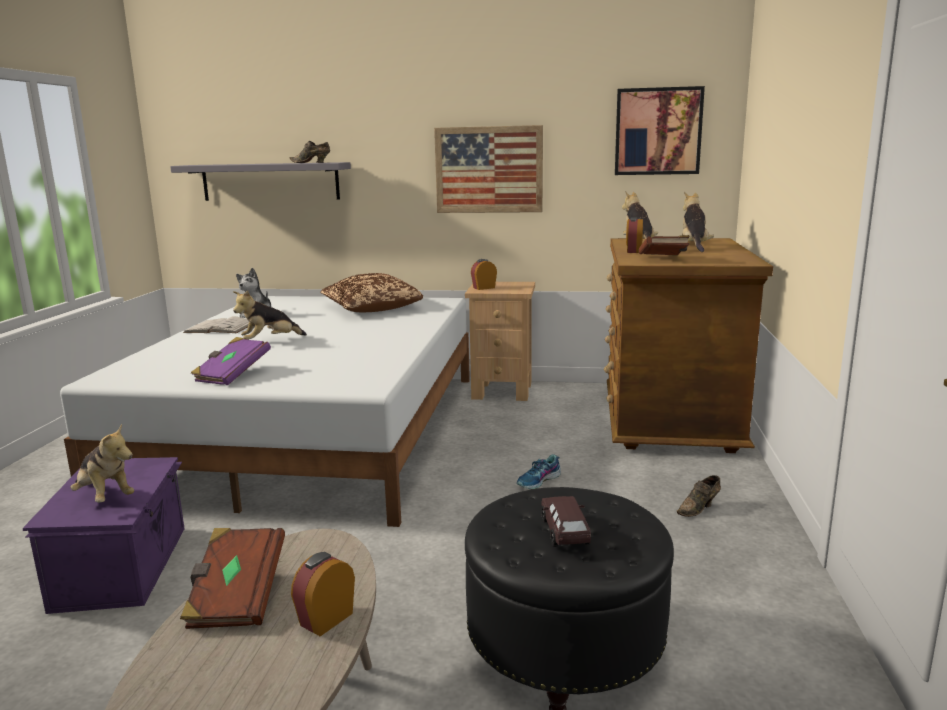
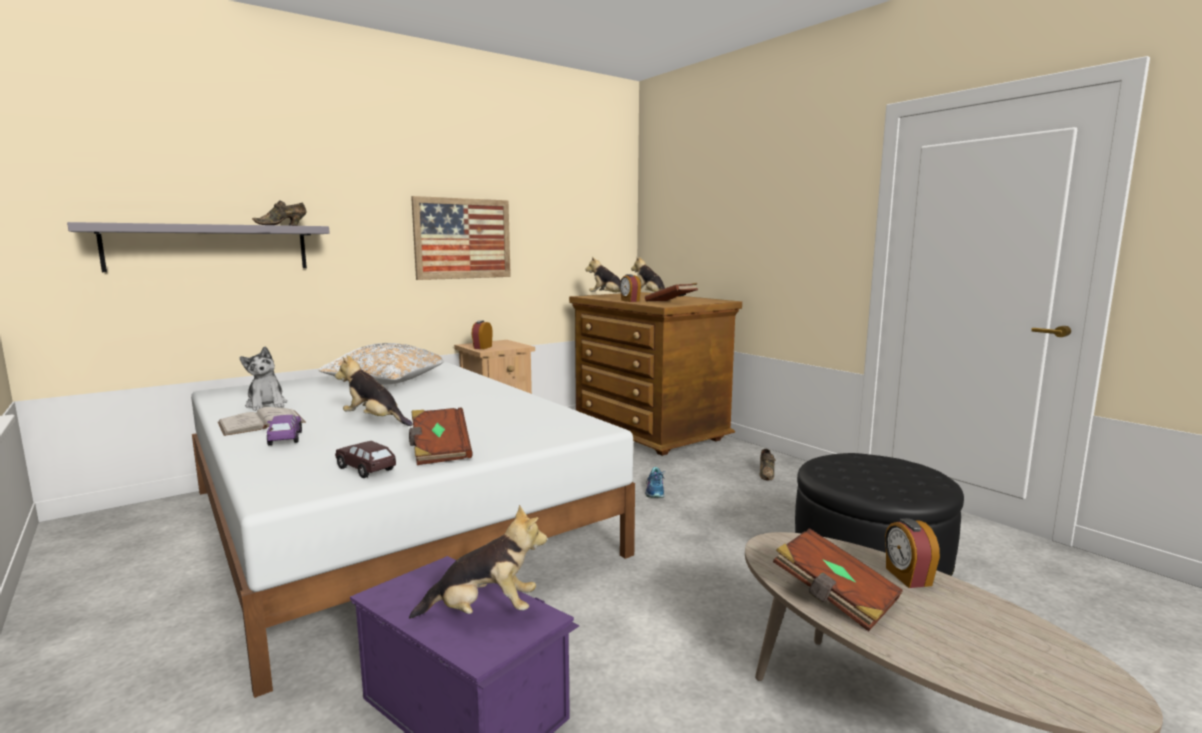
camera: 45 degrees left, 5 degrees down
purple book [191,337,271,385] -> brown book [409,408,473,465]
plush toy [233,291,307,340] -> plush toy turned 105 degrees clockwise [335,355,413,426]
brown pillow [320,273,424,312] -> white pillow [318,343,444,384]
brown toy car [541,496,591,547] -> brown toy car moved to [335,441,396,478]
picture [615,86,705,175] -> none
none -> purple toy car [267,415,302,445]

